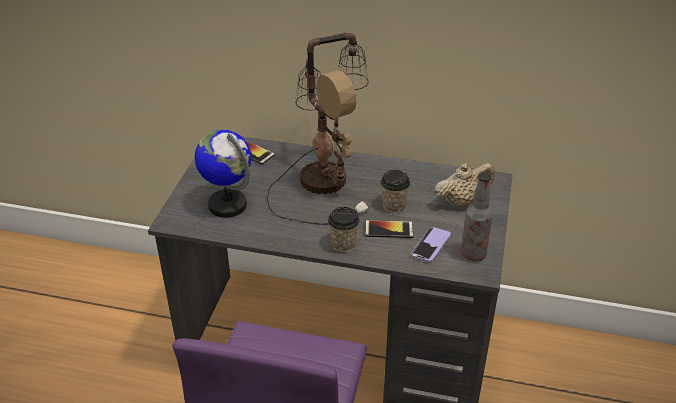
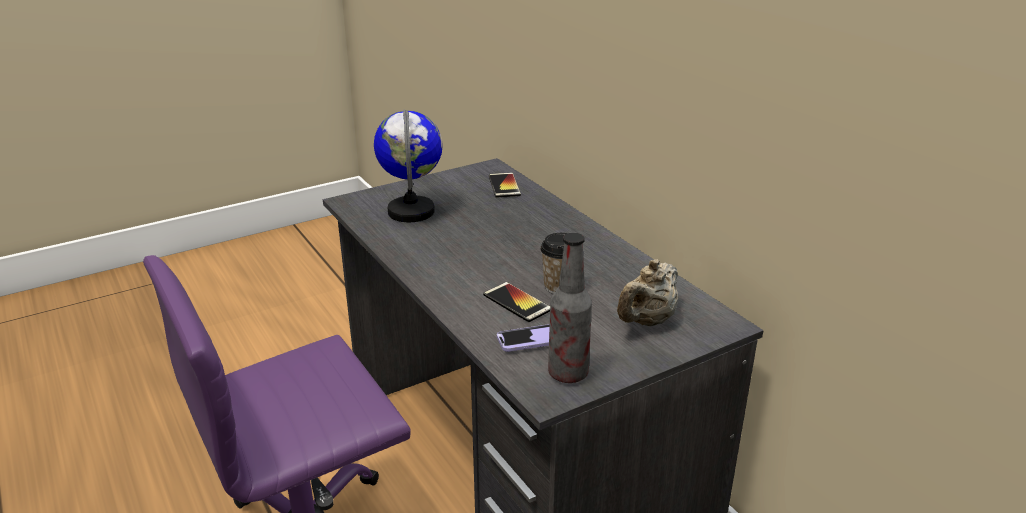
camera: 45 degrees right, 10 degrees down
table lamp [267,33,371,224] -> none
cup [328,207,360,252] -> none
beige teapot [434,163,495,207] -> beige teapot turned 105 degrees clockwise [617,259,678,326]

